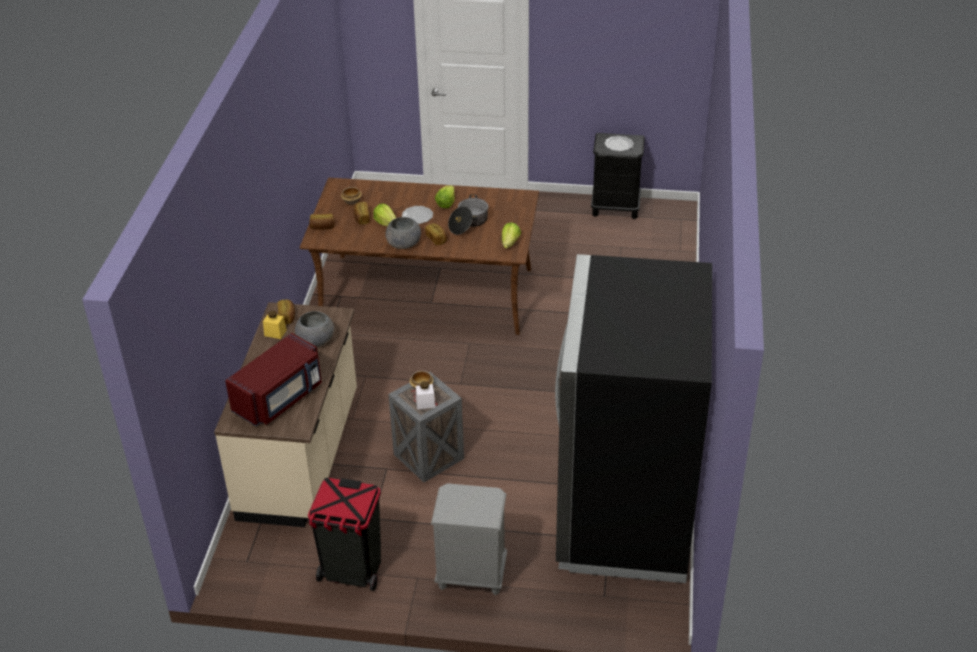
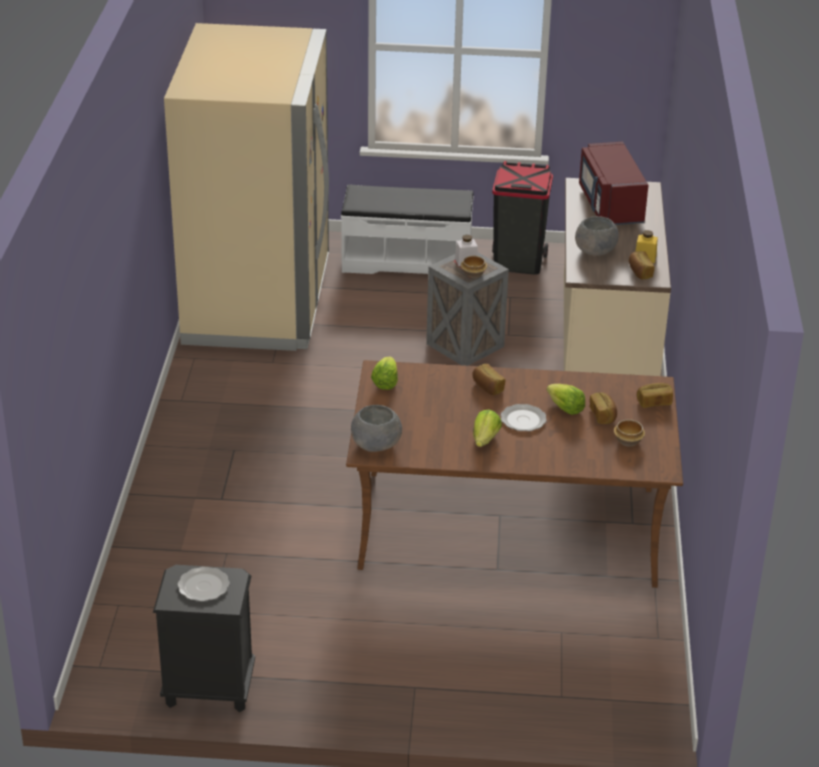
camera: 175 degrees right, 5 degrees down
red microwave [225,333,322,426] -> red microwave turned 45 degrees counterclockwise [579,142,649,225]
grey bowl [385,217,421,249] -> grey bowl moved to [351,405,402,452]
grey nightstand [431,483,507,595] -> white bench [341,184,473,274]
cooking pot [448,194,488,235] -> none
black fridge [555,254,712,583] -> beige fridge [164,23,329,351]

